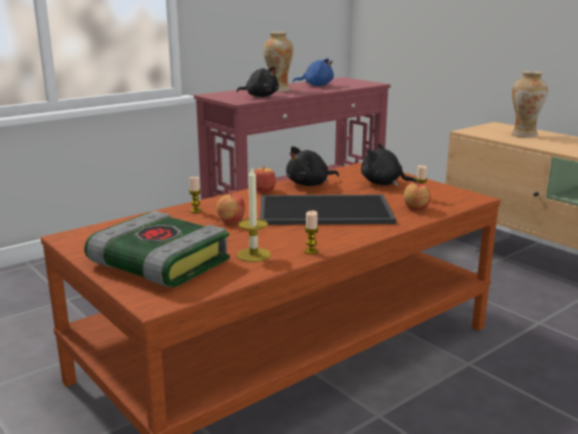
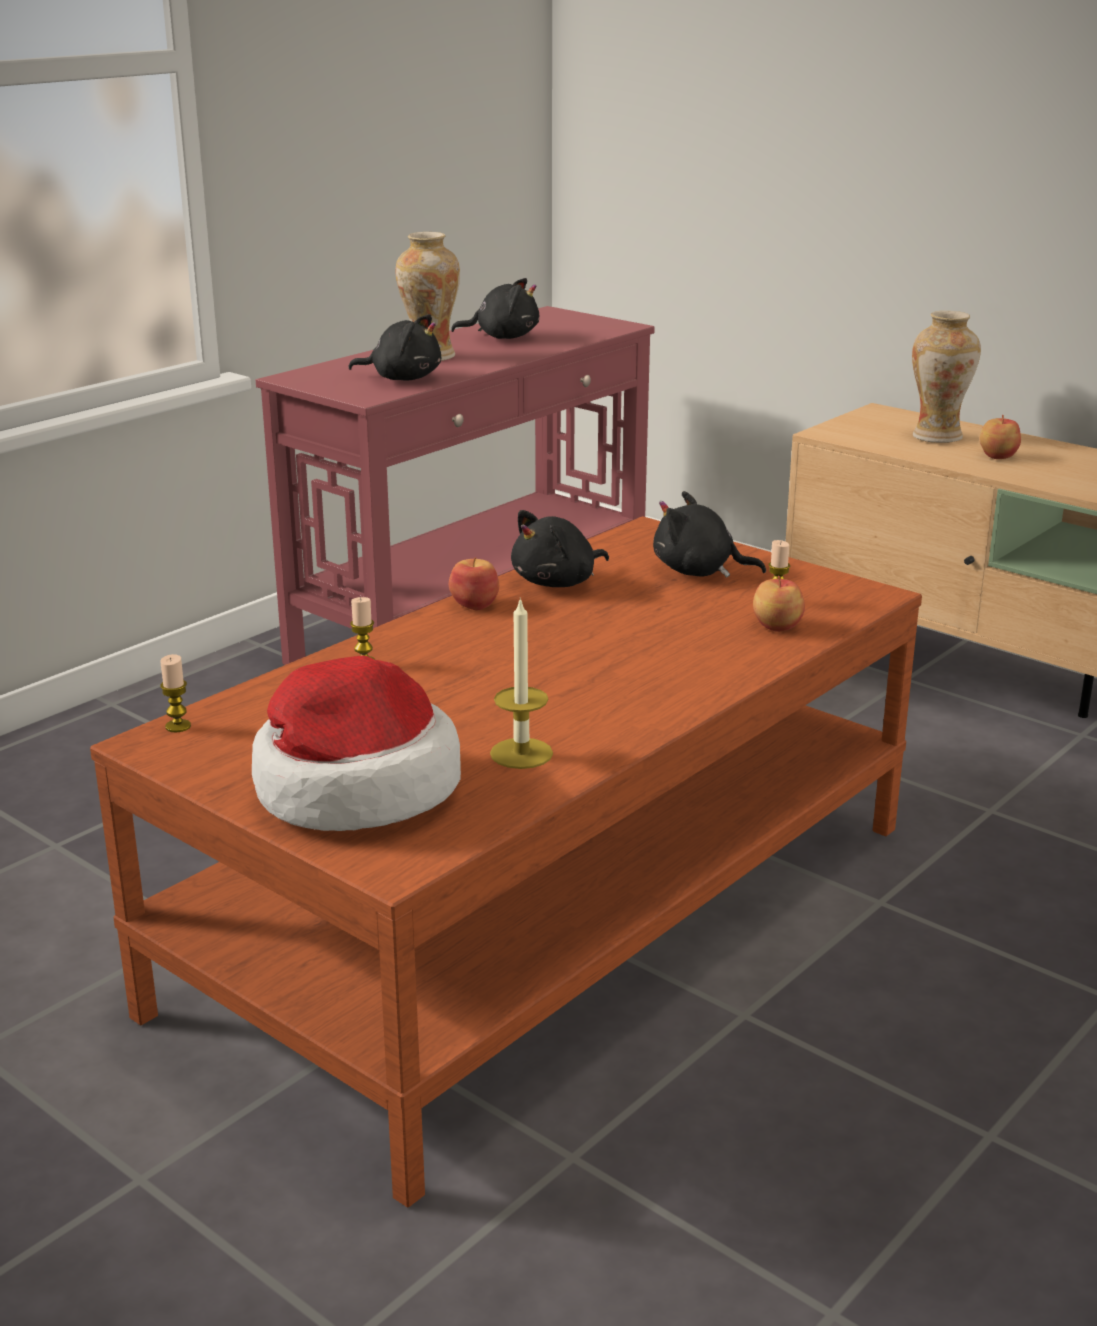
camera: 10 degrees left, 5 degrees up
book [84,211,230,287] -> hat [252,655,461,831]
apple [216,192,245,223] -> apple moved to [980,415,1021,459]
tray [260,195,396,225] -> none
blue plush toy [293,58,334,86] -> black plush toy [451,278,539,339]
candle [304,211,319,254] -> candle moved to [160,654,191,732]

